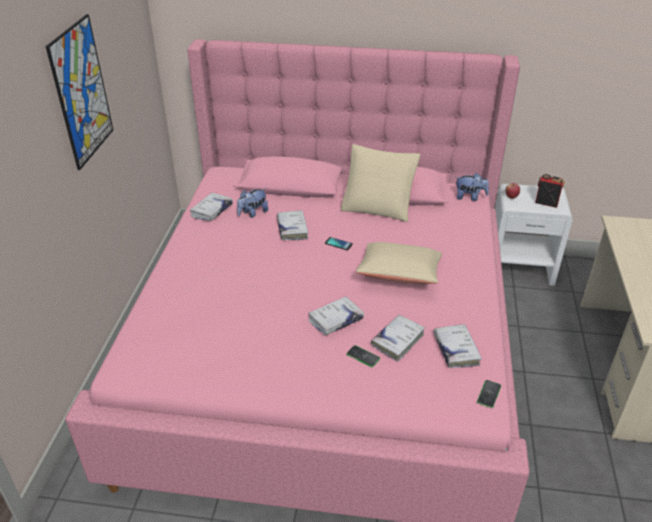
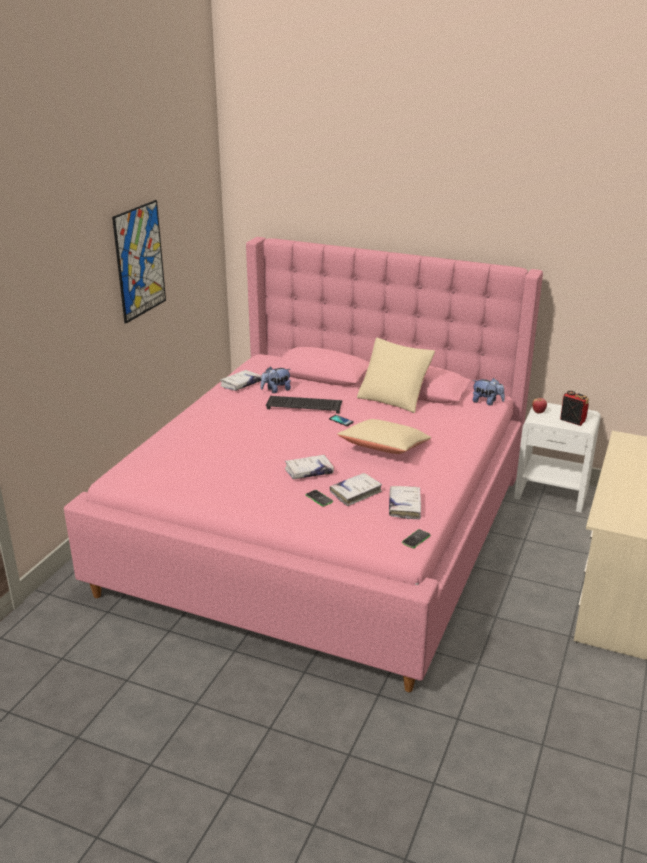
camera: 15 degrees right, 10 degrees down
white book [277,210,308,240] -> keyboard [266,396,342,414]

